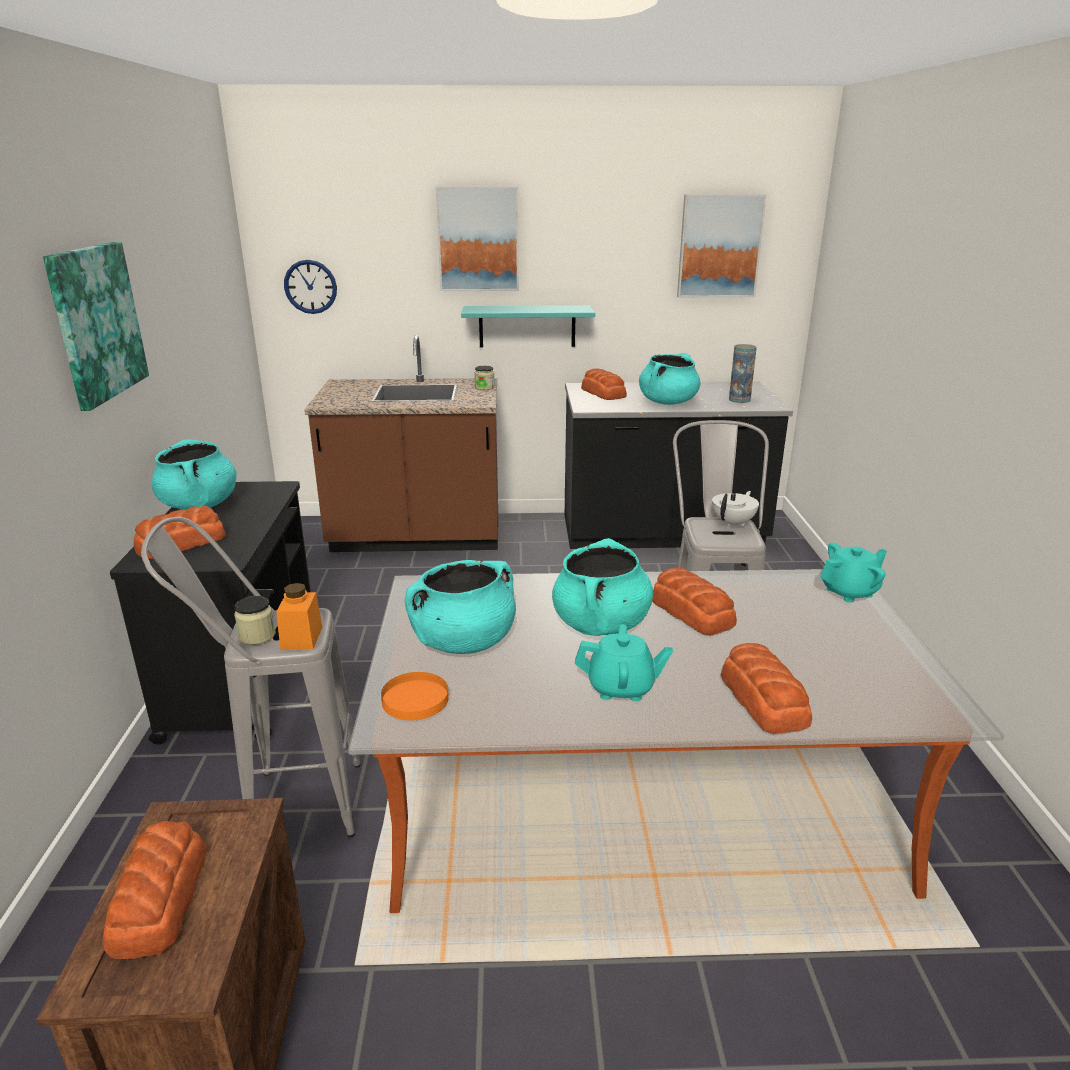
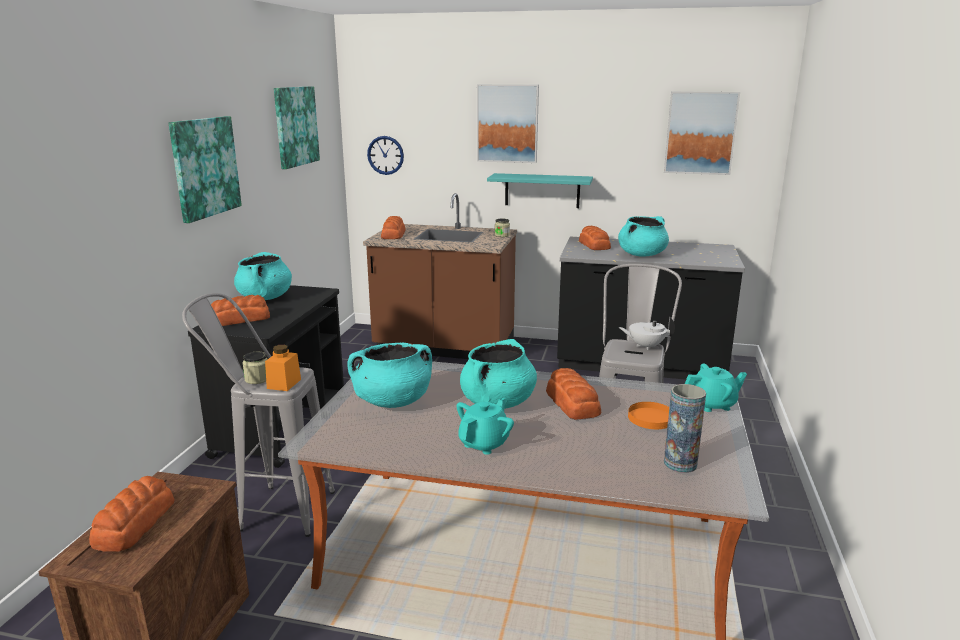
camera: 15 degrees right, 5 degrees down
orange plate [381,672,449,720] -> orange plate moved to [628,402,669,429]
turquoise teapot [575,624,673,701] -> turquoise teapot turned 75 degrees counterclockwise [457,398,514,455]
white teapot [712,491,759,527] -> white teapot turned 135 degrees counterclockwise [619,317,675,350]
bread [721,643,812,734] -> bread moved to [381,216,406,239]
vase [729,344,757,403] -> vase moved to [664,384,706,473]
none -> picture [274,86,320,169]

